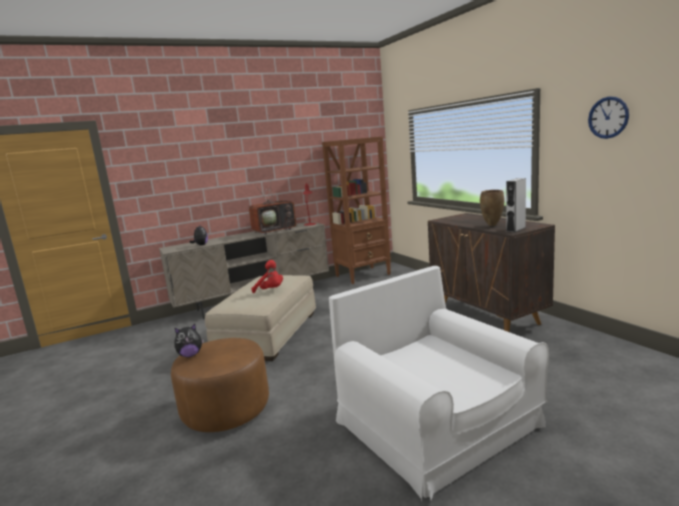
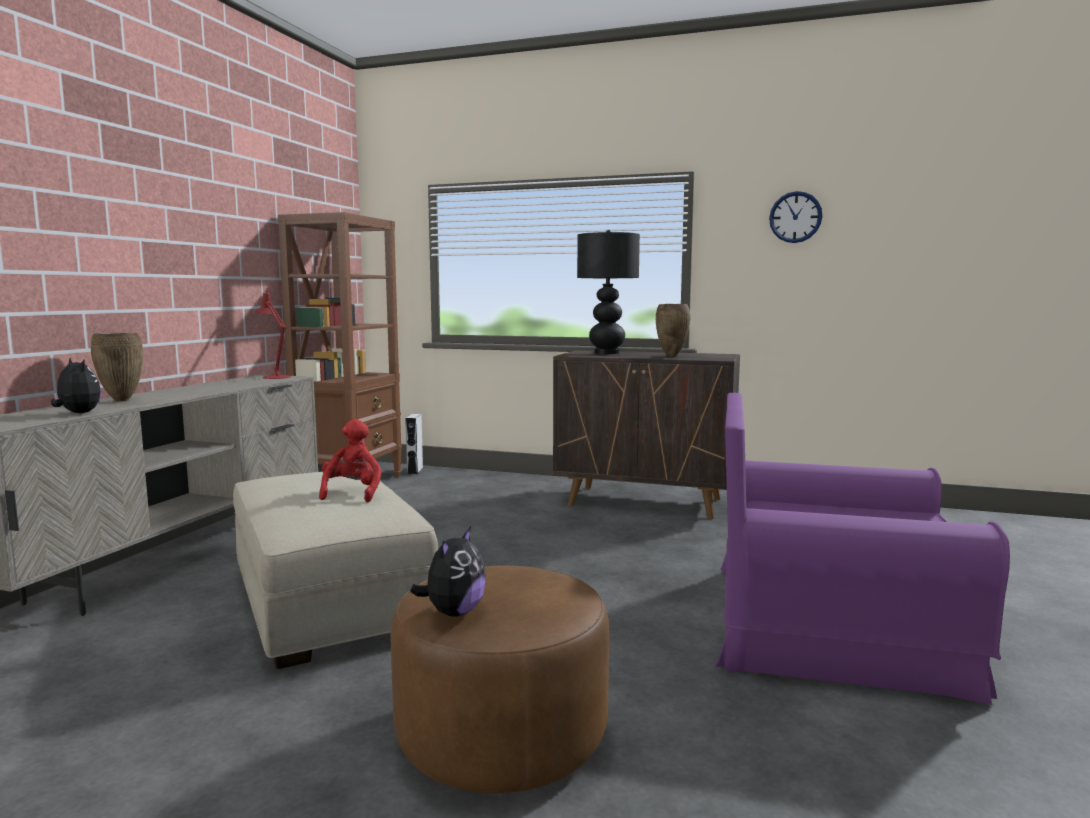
camera: 45 degrees left, 5 degrees down
television [249,183,298,235] -> none
red plush toy [251,260,283,293] -> red plush toy turned 75 degrees counterclockwise [319,419,382,502]
white armchair [329,266,549,502] -> purple armchair [715,393,1010,705]
grey speaker [506,178,526,232] -> grey speaker moved to [405,414,423,474]
none -> brown vase [91,333,143,402]
none -> black table lamp [577,230,640,354]

